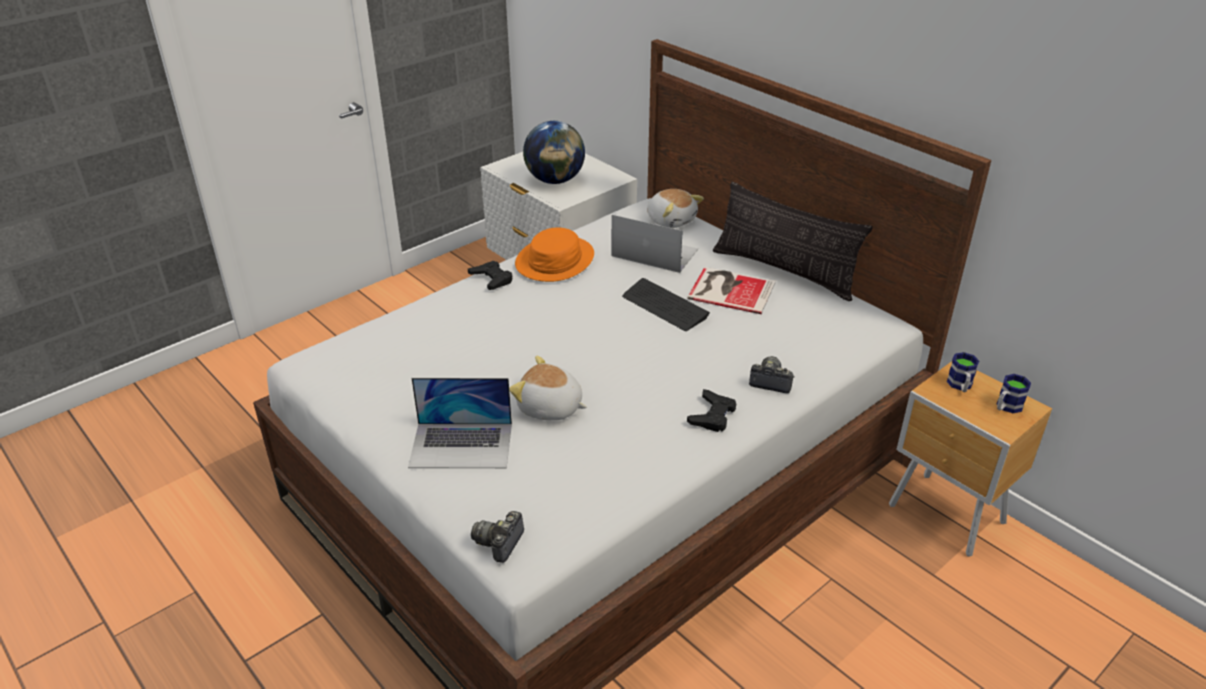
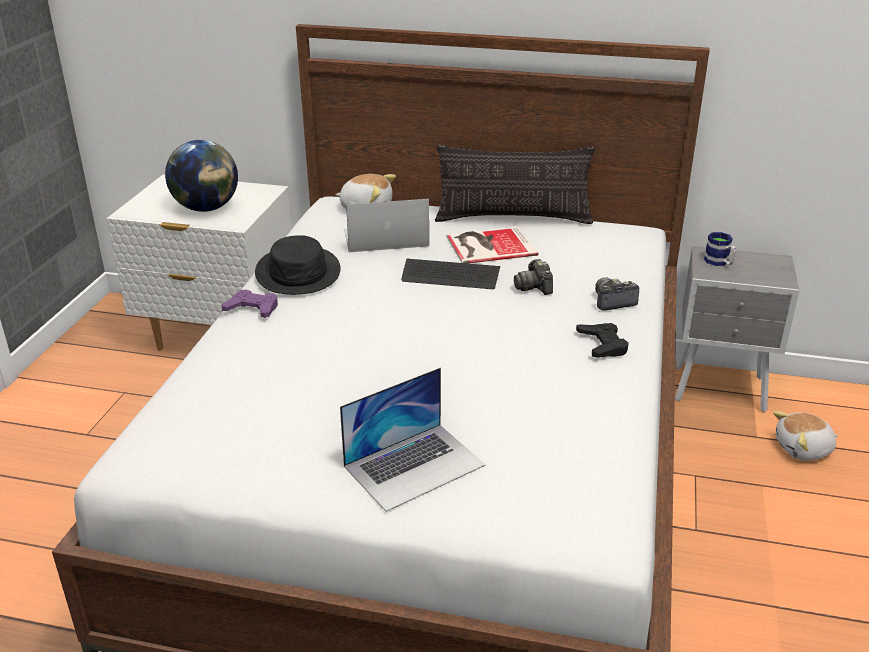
camera: 35 degrees left, 5 degrees down
black game controller [468,261,512,290] -> purple game controller [221,290,278,318]
camera [471,511,524,563] -> camera moved to [514,259,553,295]
plush toy [509,356,587,420] -> plush toy moved to [773,411,838,461]
orange hat [515,228,594,282] -> black hat [255,235,341,295]
brown nightstand [889,361,1052,557] -> grey nightstand [675,246,799,412]
mug [997,374,1031,413] -> none

